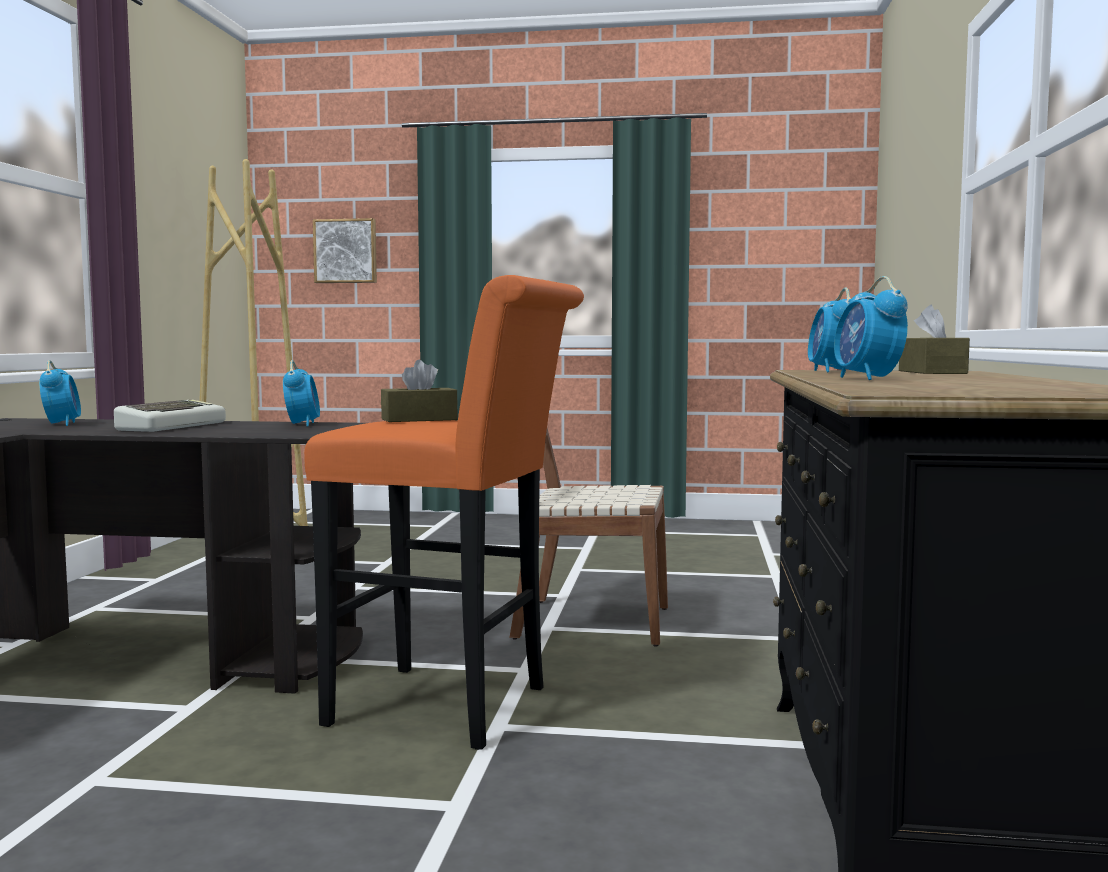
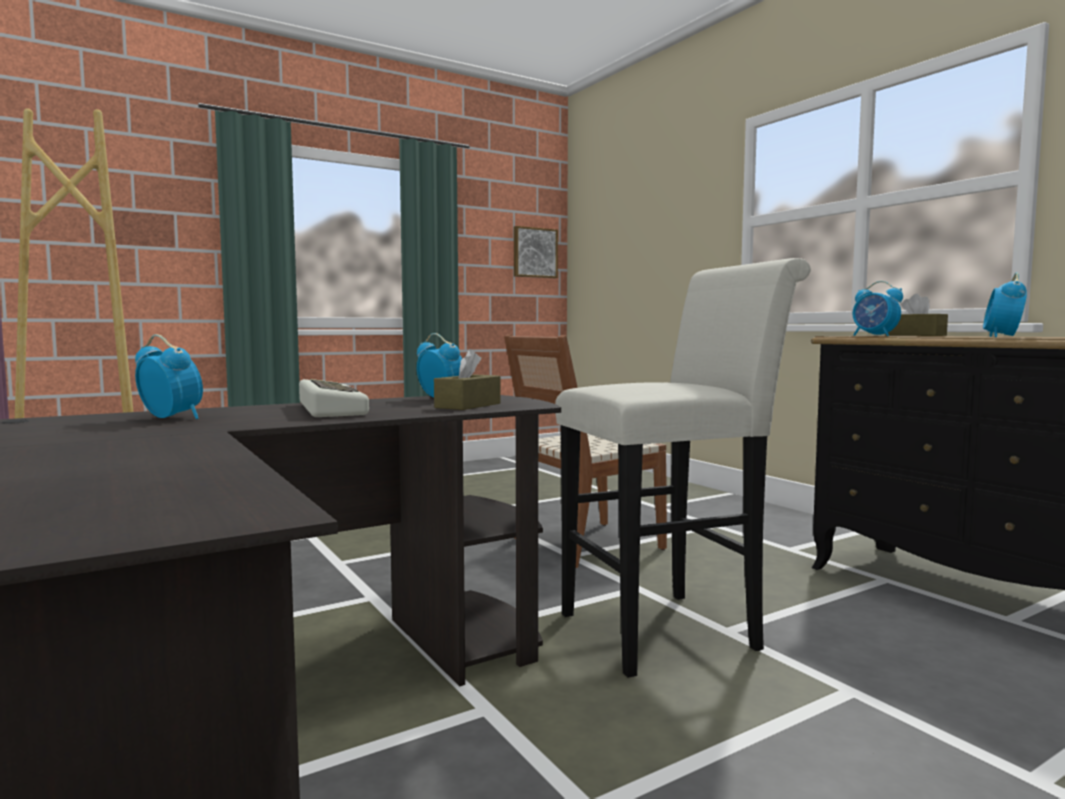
camera: 40 degrees left, 0 degrees up
orange stool [304,275,584,750] -> white stool [555,258,811,678]
picture [313,218,377,283] -> picture moved to [514,226,558,278]
brown tissue box [381,360,457,422] -> brown tissue box moved to [434,349,501,410]
alarm clock [834,276,908,380] -> alarm clock turned 75 degrees clockwise [983,272,1027,337]

